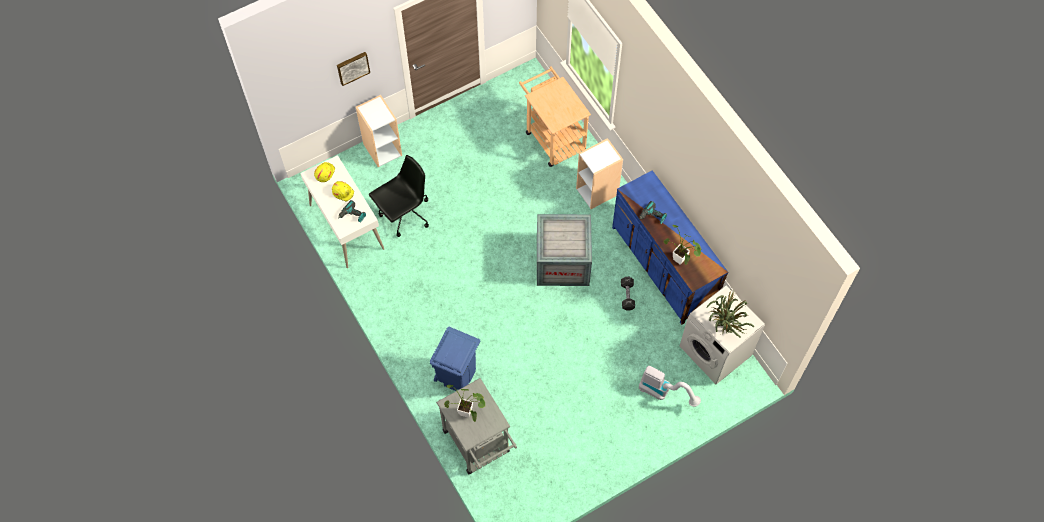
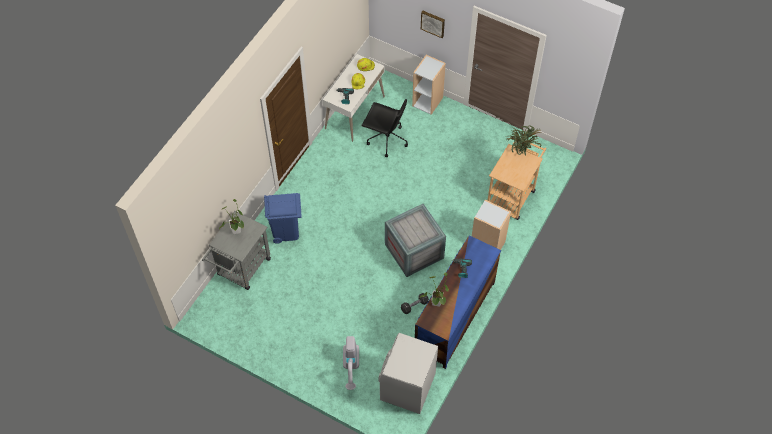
camera: 60 degrees right, 5 degrees down
potted plant [706,289,754,338] -> potted plant moved to [506,126,541,156]

